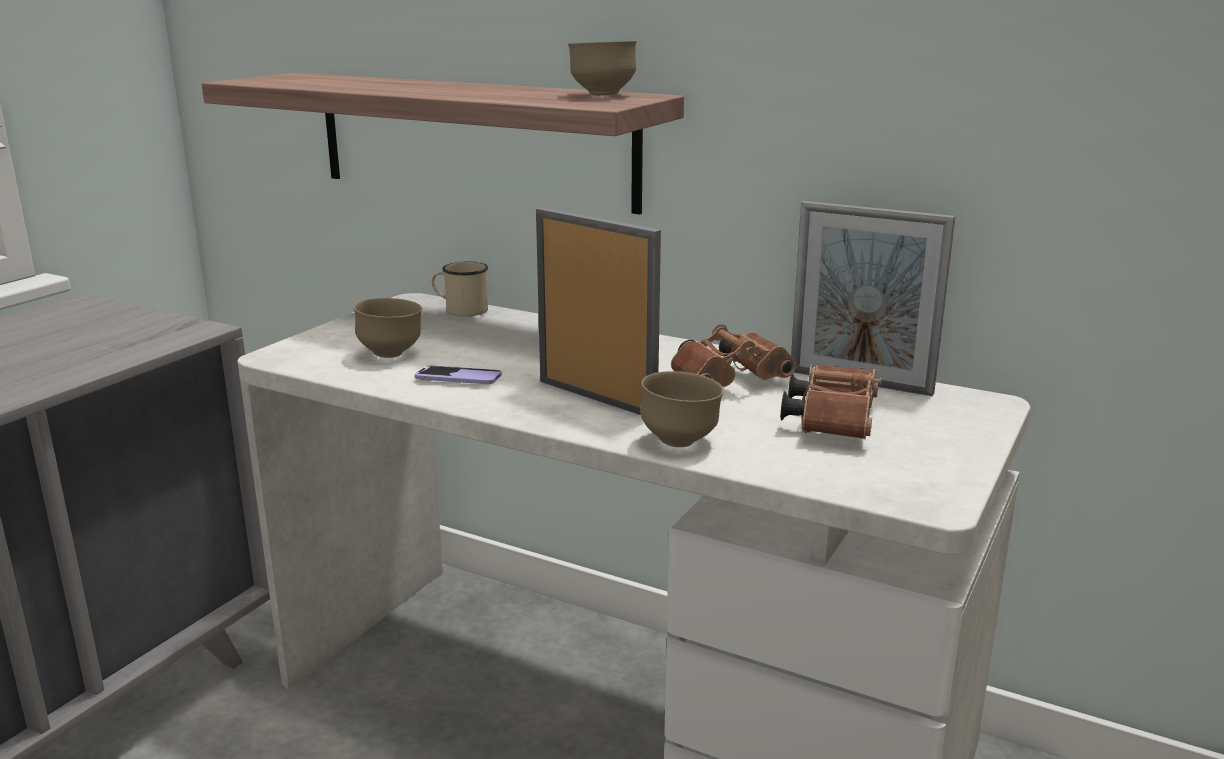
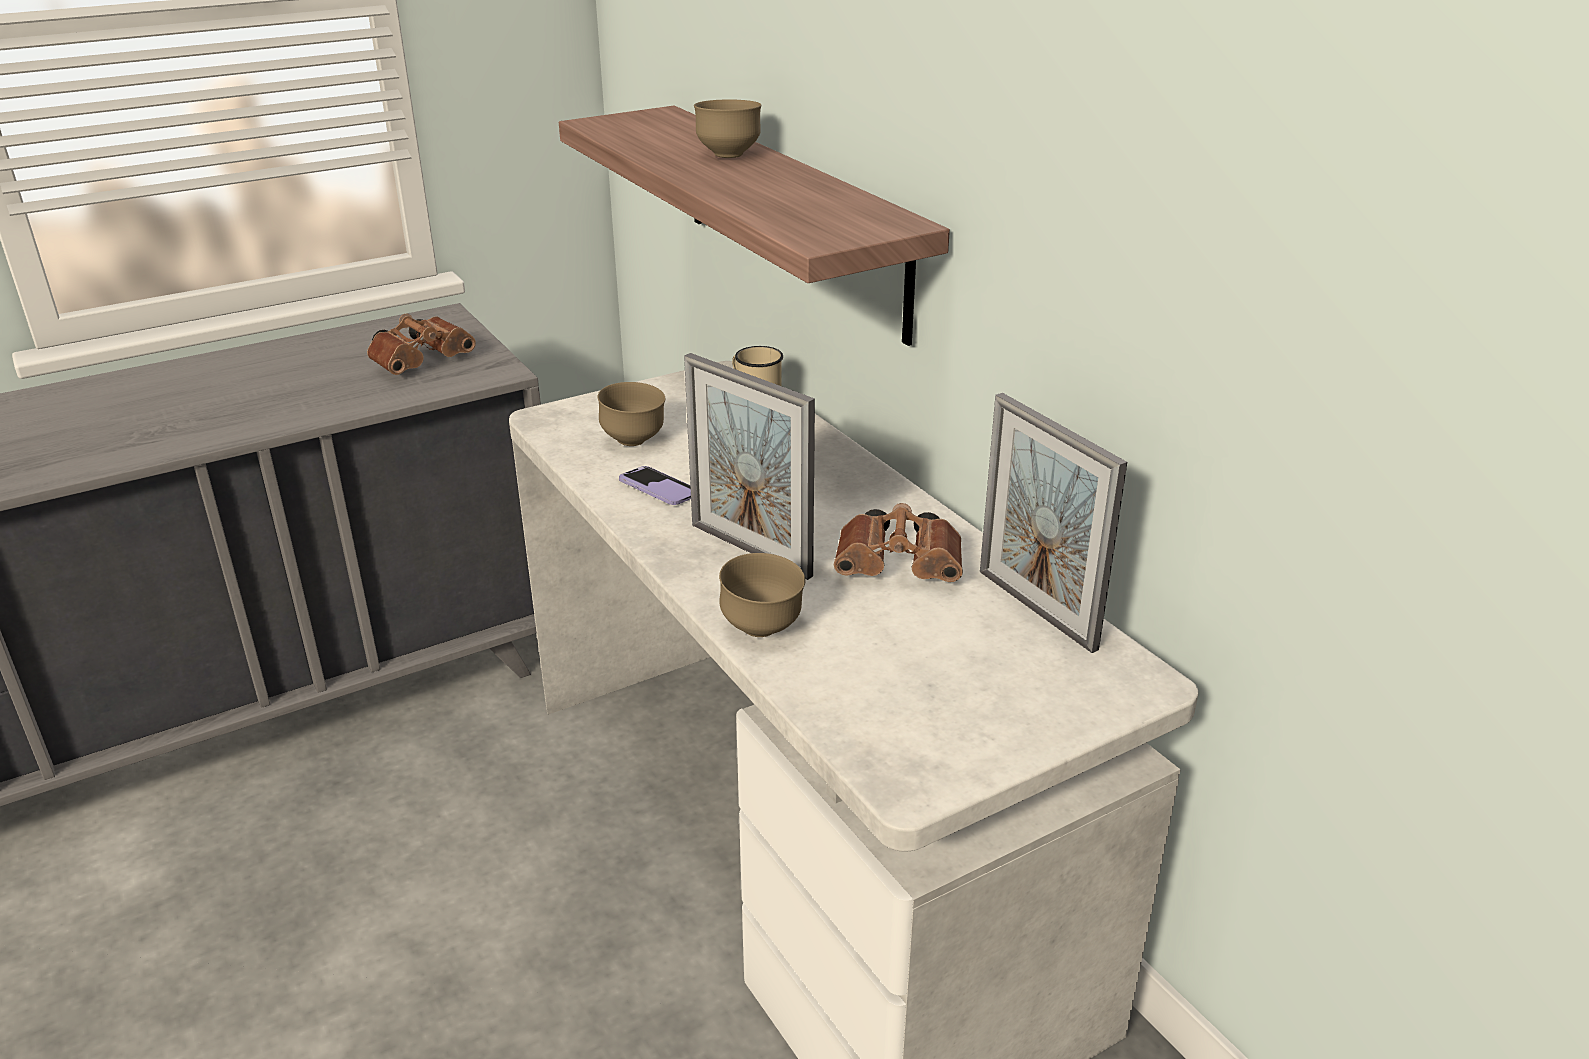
camera: 30 degrees right, 10 degrees up
picture frame [536,207,661,415] -> picture frame turned 150 degrees clockwise [684,353,815,580]
brown bowl [568,41,637,95] -> brown bowl moved to [694,99,762,158]
brown binoculars [781,364,882,439] -> brown binoculars moved to [367,313,476,375]

